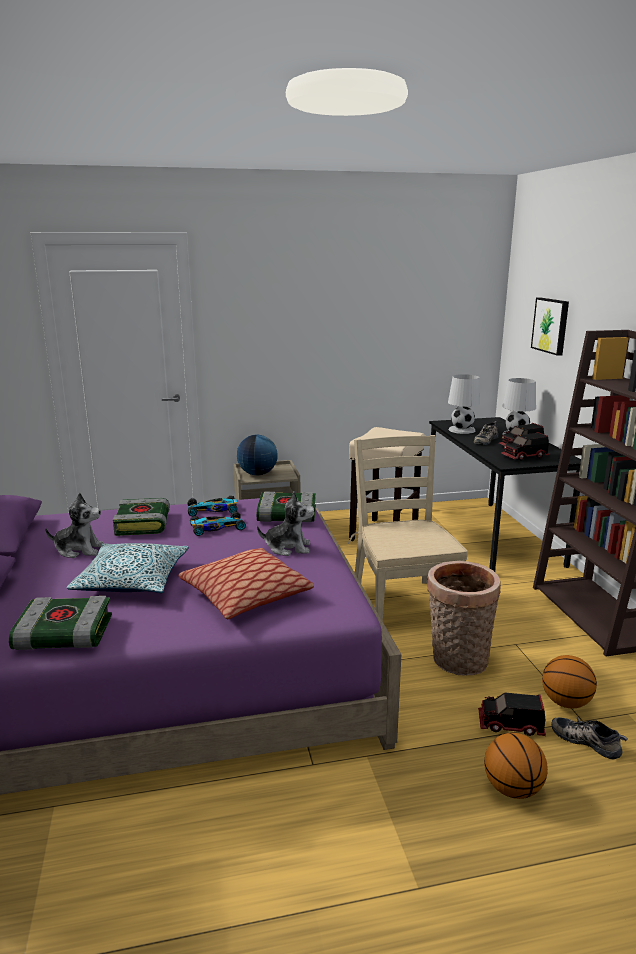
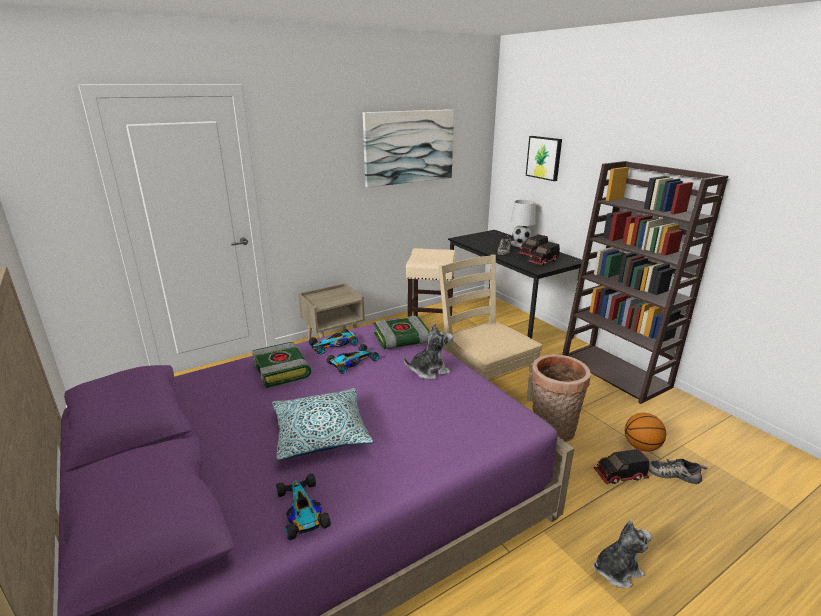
camera: 20 degrees left, 5 degrees up
book [9,596,112,650] -> toy car [276,474,331,540]
plush toy [45,492,104,558] -> plush toy moved to [594,521,651,588]
pillow [179,548,314,619] -> none
globe [237,435,278,475] -> none
white table lamp [448,374,480,434] -> none
basketball [484,733,548,799] -> none
none -> picture [363,109,454,188]

